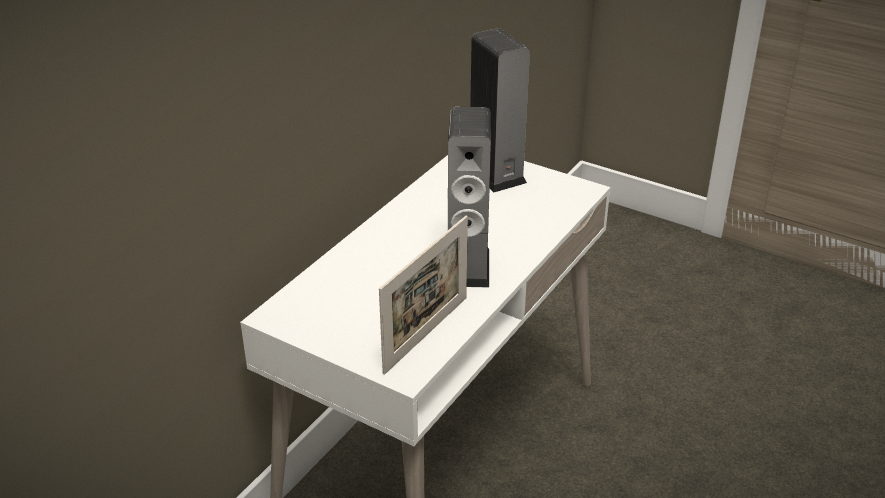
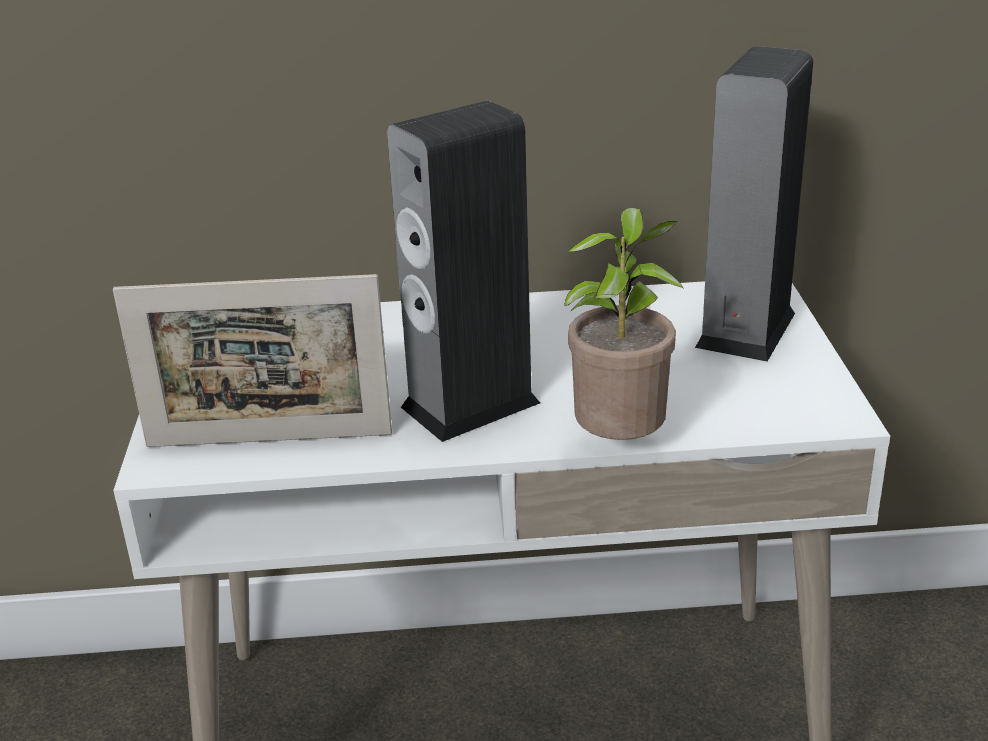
camera: 55 degrees right, 5 degrees down
none -> potted plant [564,207,684,440]

